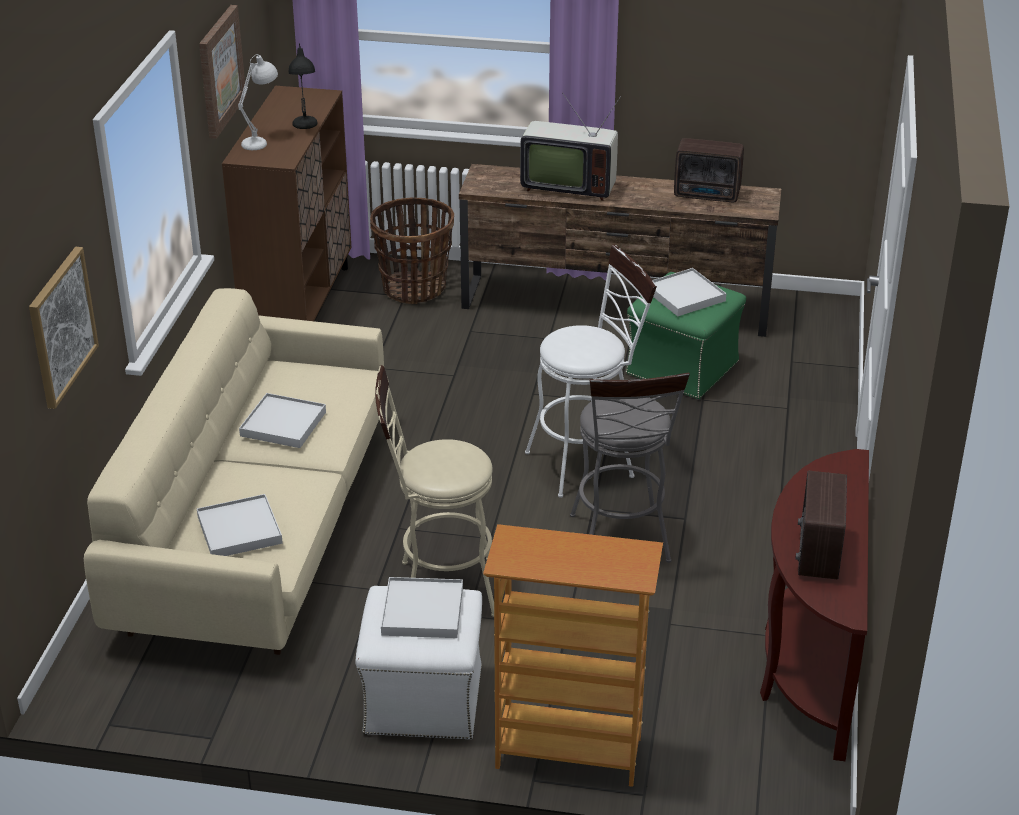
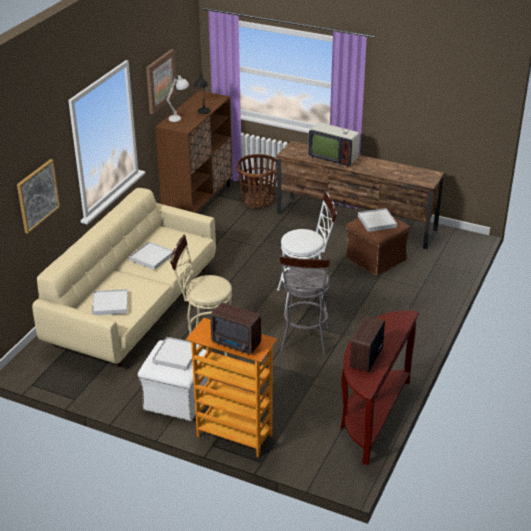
camera: 15 degrees right, 0 degrees up
green ottoman [626,272,746,399] -> brown ottoman [345,209,410,276]
radio [674,138,744,202] -> radio moved to [210,303,261,354]

